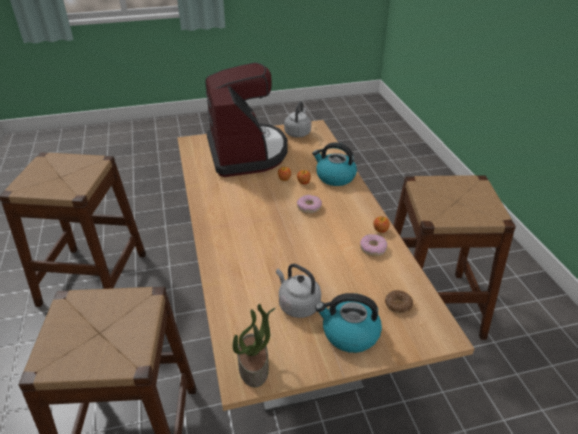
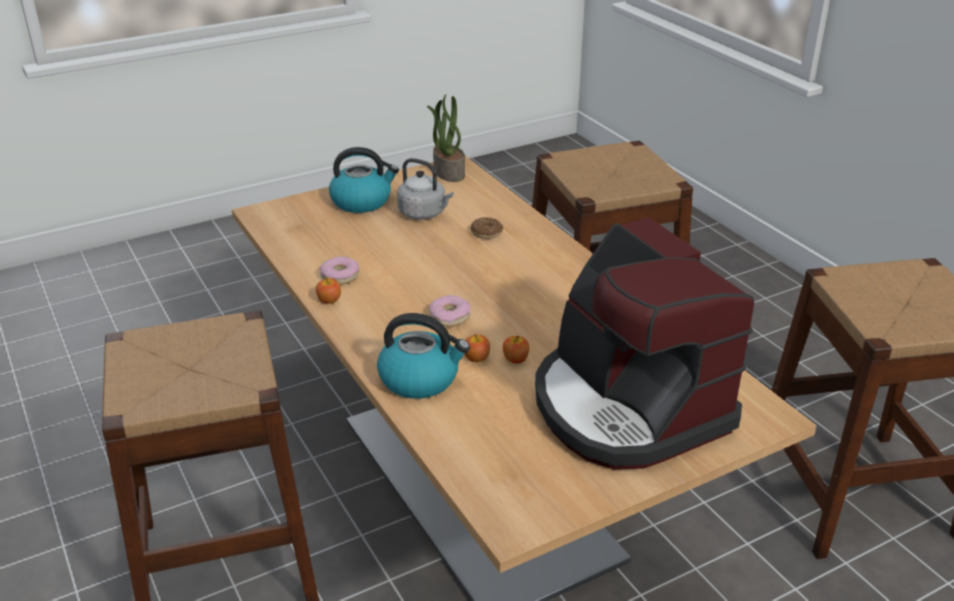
camera: 165 degrees right, 5 degrees down
grey kettle [284,101,311,137] -> none
donut [385,290,413,313] -> donut moved to [471,217,503,239]

